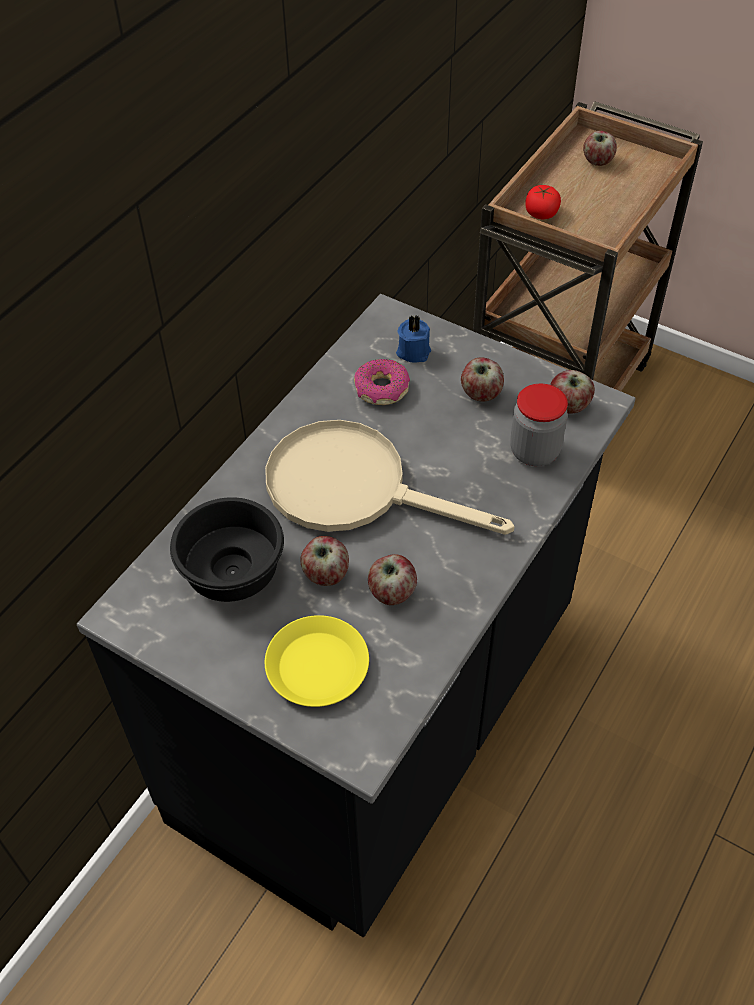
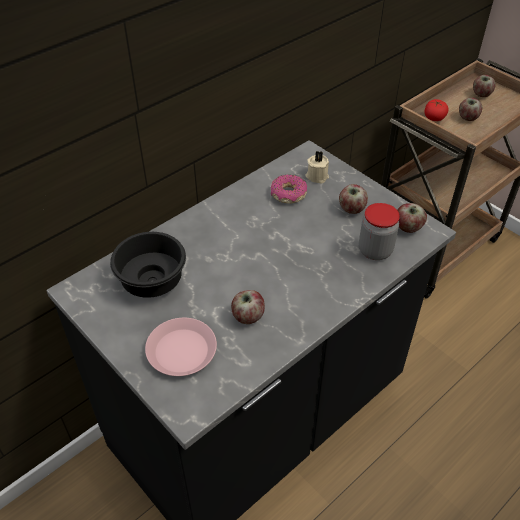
camera: 15 degrees right, 5 degrees down
beige frying pan [265,420,514,535] -> none
yellow plate [265,615,369,707] -> pink plate [145,318,217,376]
apple [301,536,349,586] -> apple moved to [459,97,482,121]
blue candle [396,315,431,362] -> beige candle [306,151,329,183]

